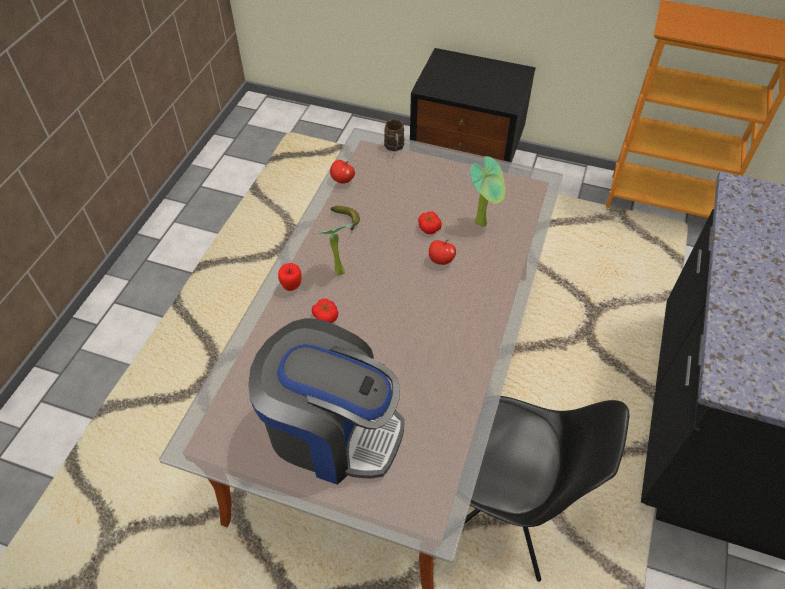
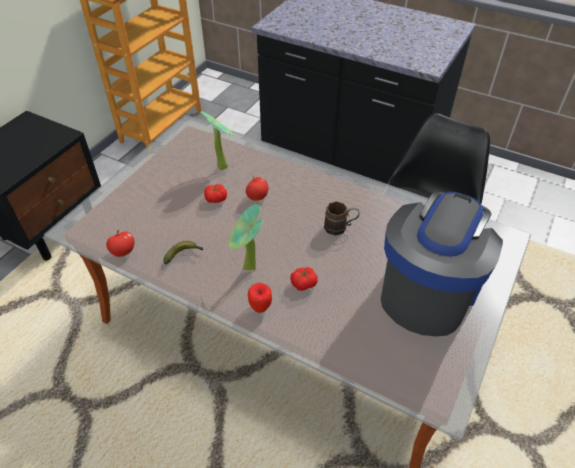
camera: 80 degrees left, 5 degrees down
brown mug [384,119,404,151] -> brown mug moved to [324,201,359,235]

